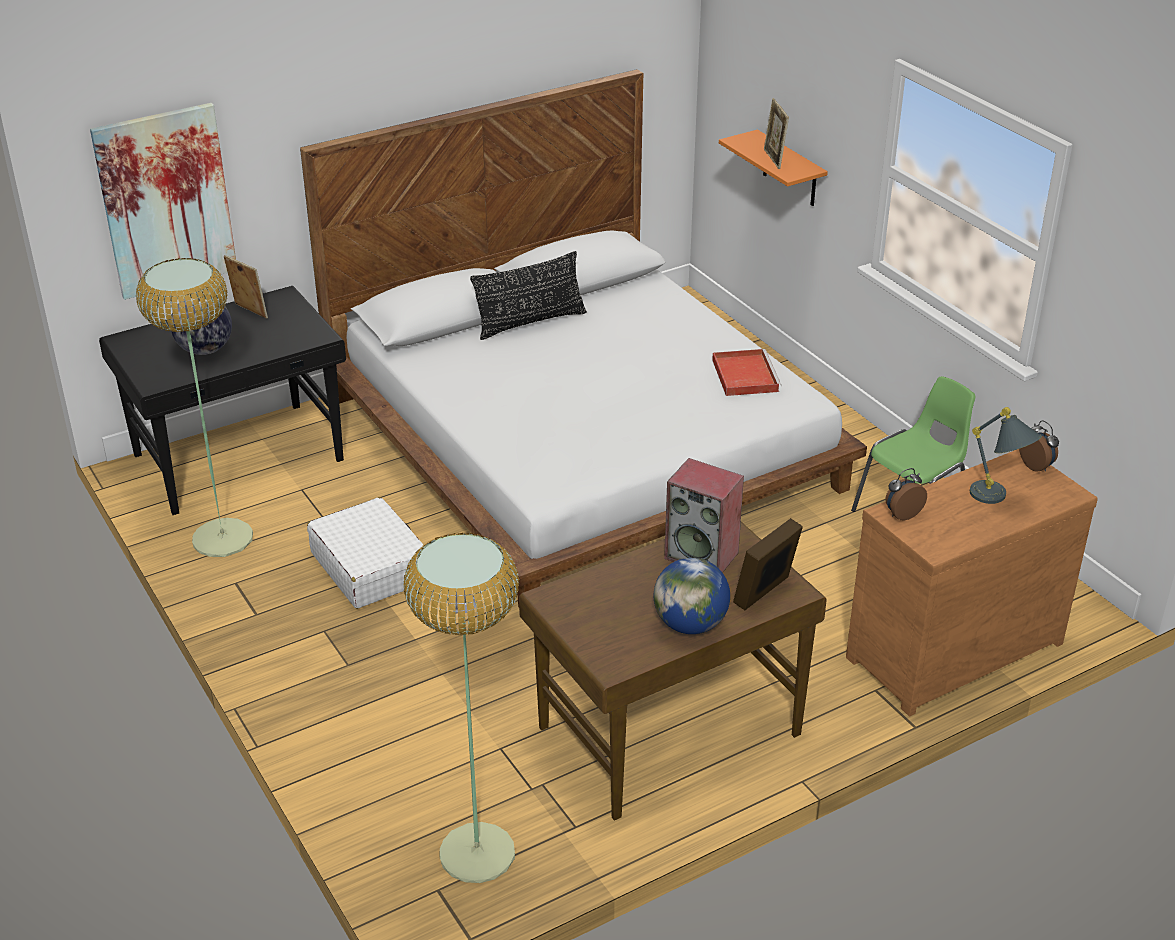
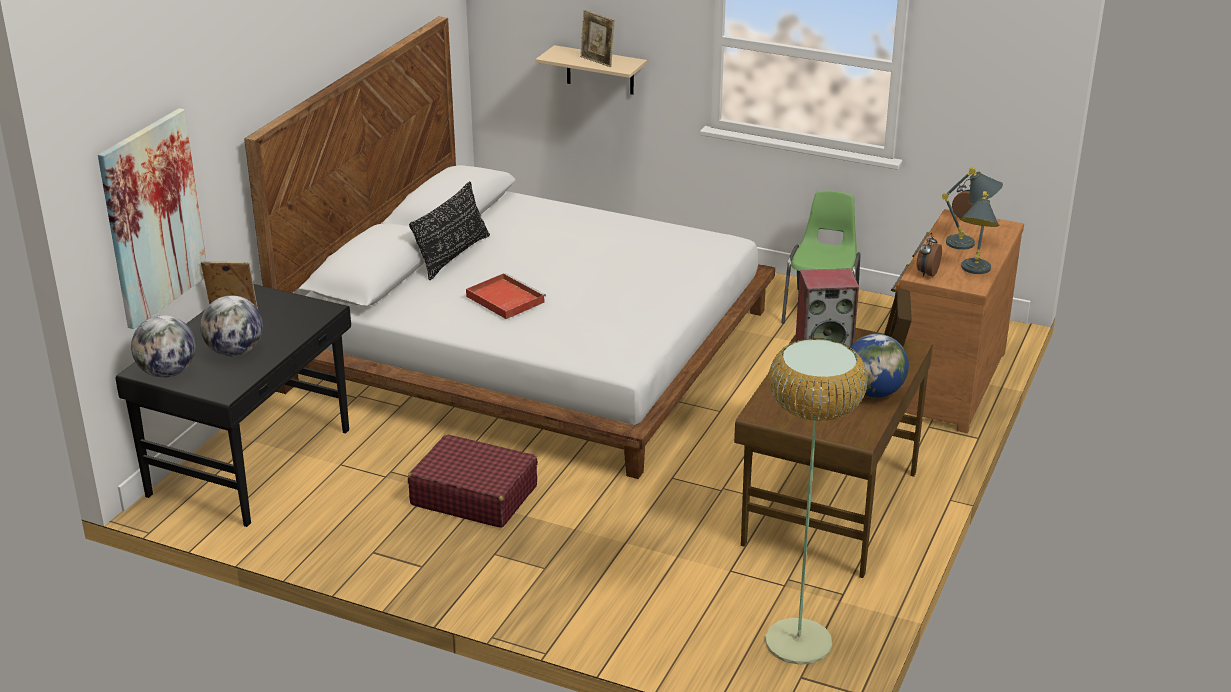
camera: 35 degrees left, 5 degrees down
floor lamp [136,258,253,557] -> none
white suitcase [307,497,423,608] -> red suitcase [408,434,538,528]
red tray [712,349,781,396] -> red tray moved to [466,273,546,319]
orange shelf [719,130,828,206] -> beige shelf [536,45,647,95]
none -> globe [131,315,196,378]
none -> grey table lamp [960,191,999,274]

